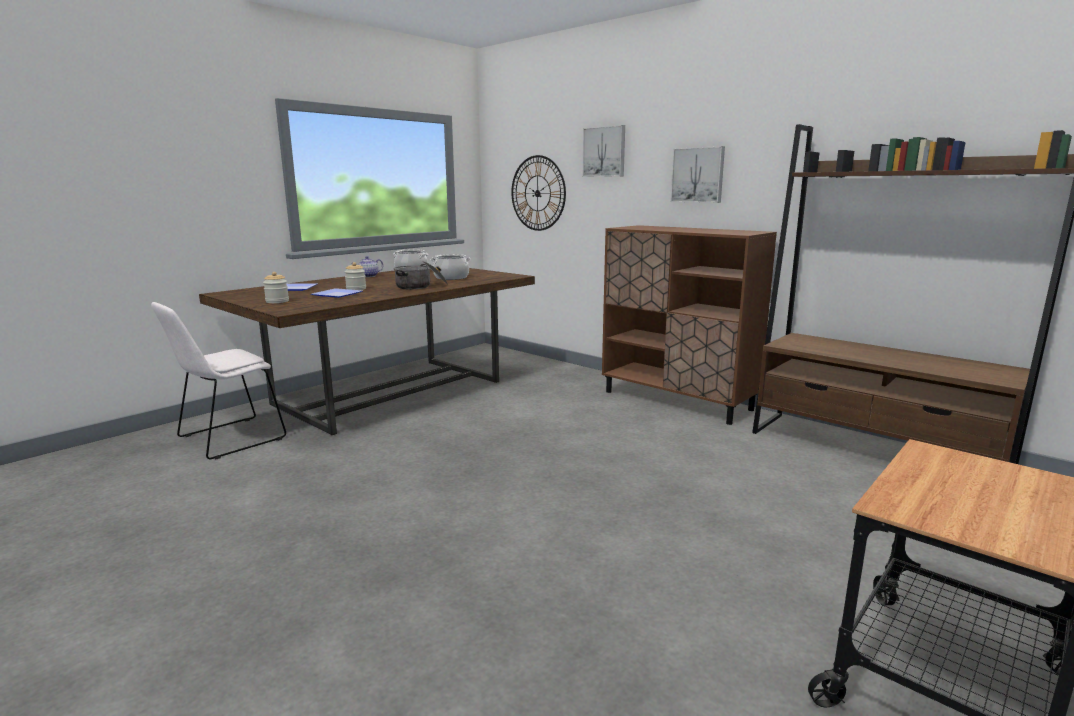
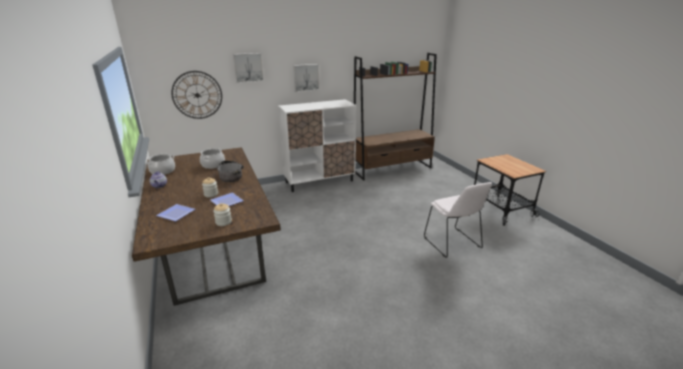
camera: 65 degrees left, 10 degrees up
white chair [151,302,286,459] -> white chair moved to [424,182,492,258]
brown cabinet [602,225,777,425] -> white cabinet [278,99,357,192]

